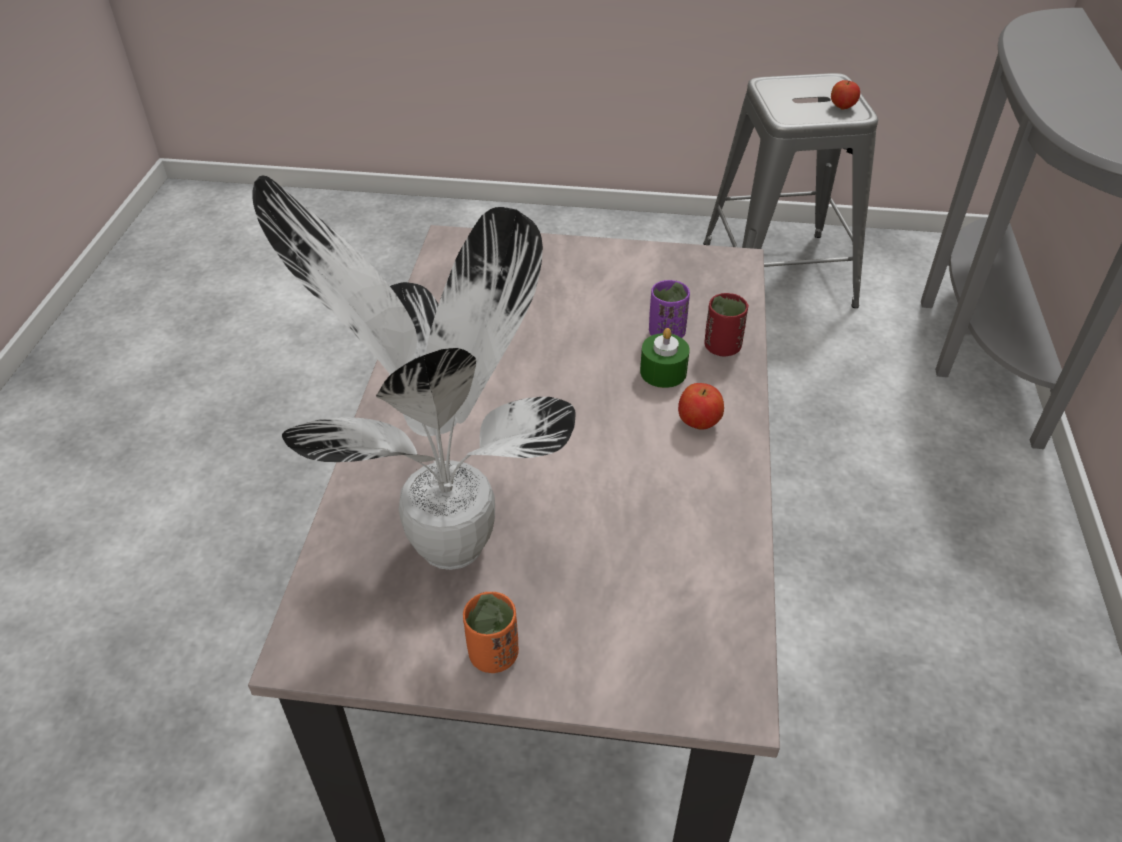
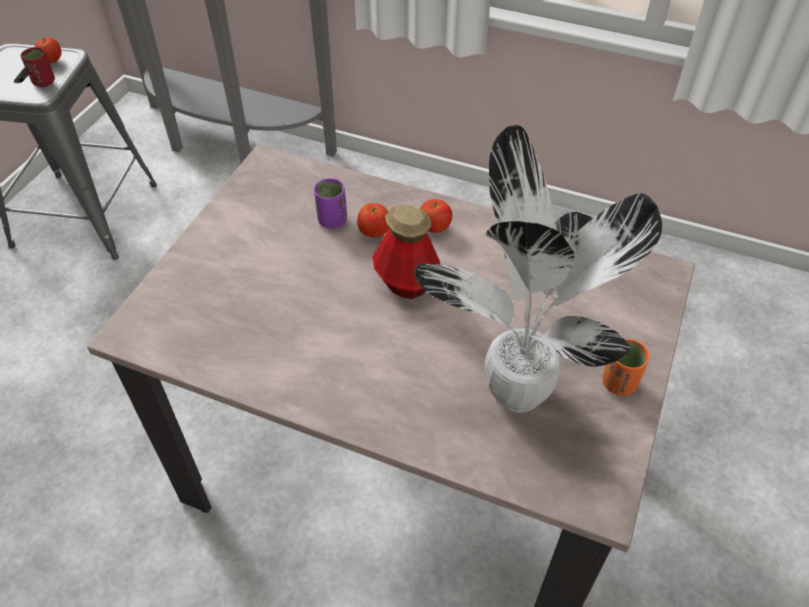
camera: 75 degrees left, 5 degrees up
green candle [640,328,690,388] -> apple [357,203,389,238]
red cup [705,293,749,356] -> red cup moved to [21,47,55,87]
none -> bottle [372,204,441,299]

